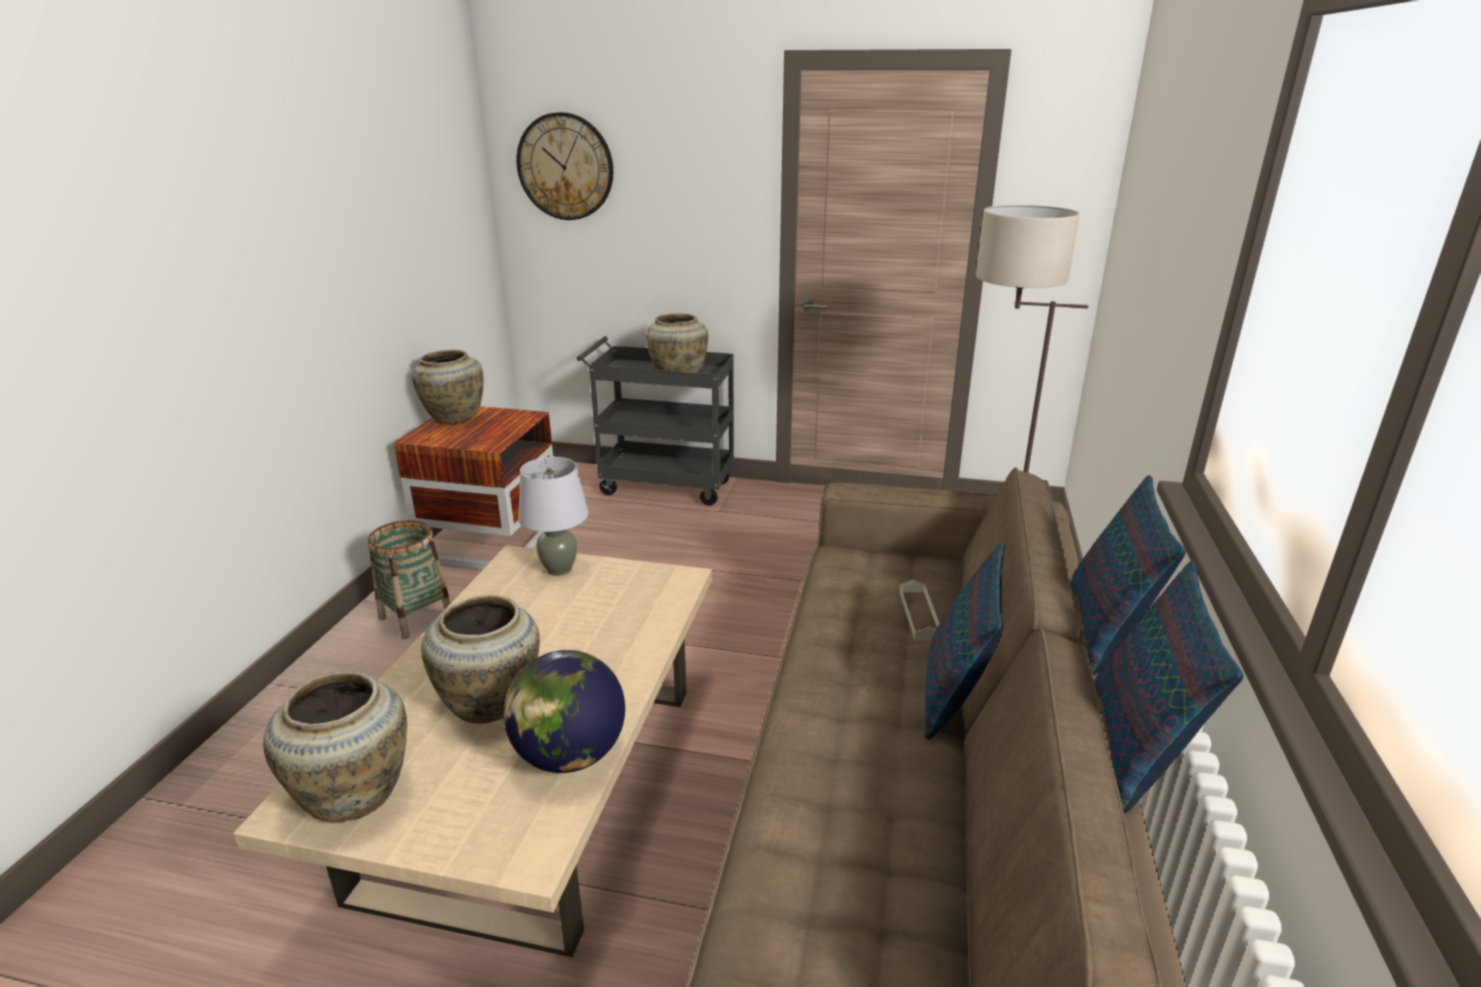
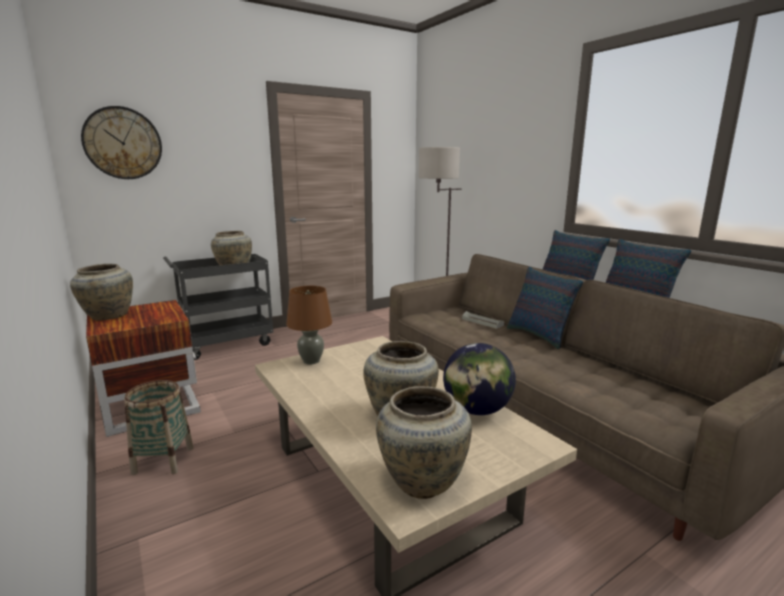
camera: 45 degrees left, 10 degrees down
grey table lamp [518,457,588,576] -> brown table lamp [286,286,332,365]

